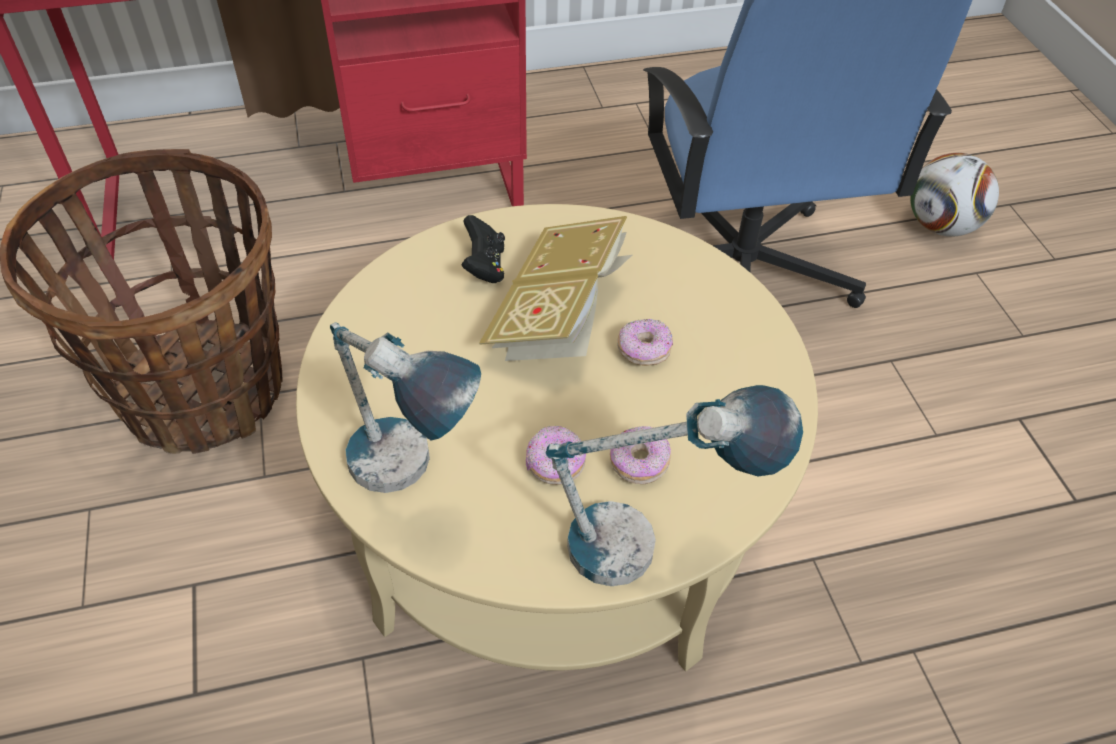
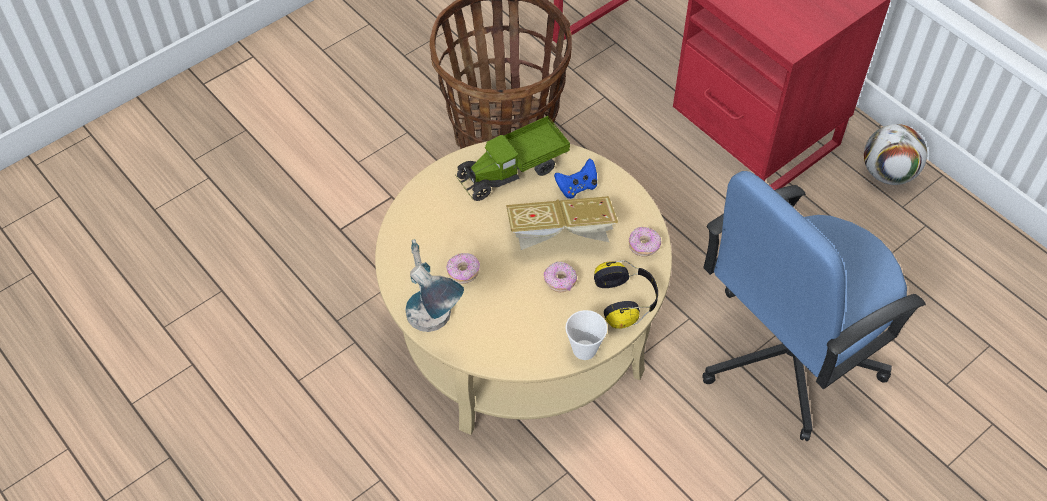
camera: 65 degrees right, 5 degrees up
table lamp [330,322,481,493] -> none
black game controller [462,215,505,283] -> blue game controller [554,159,597,199]
donut [610,426,671,484] -> donut moved to [629,227,661,257]
football [910,153,999,237] -> football moved to [864,124,927,185]
none -> toy truck [455,116,570,201]
none -> cup [565,310,607,360]
none -> headphones [594,260,658,329]

